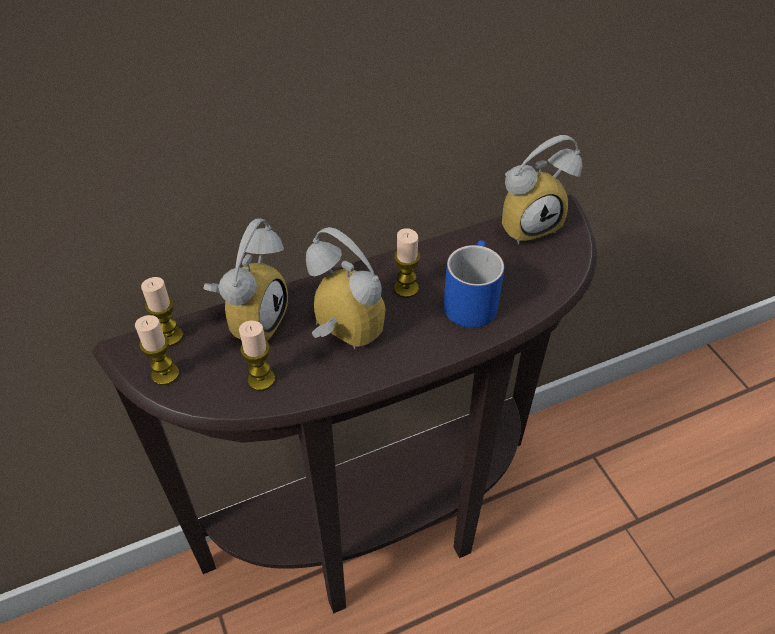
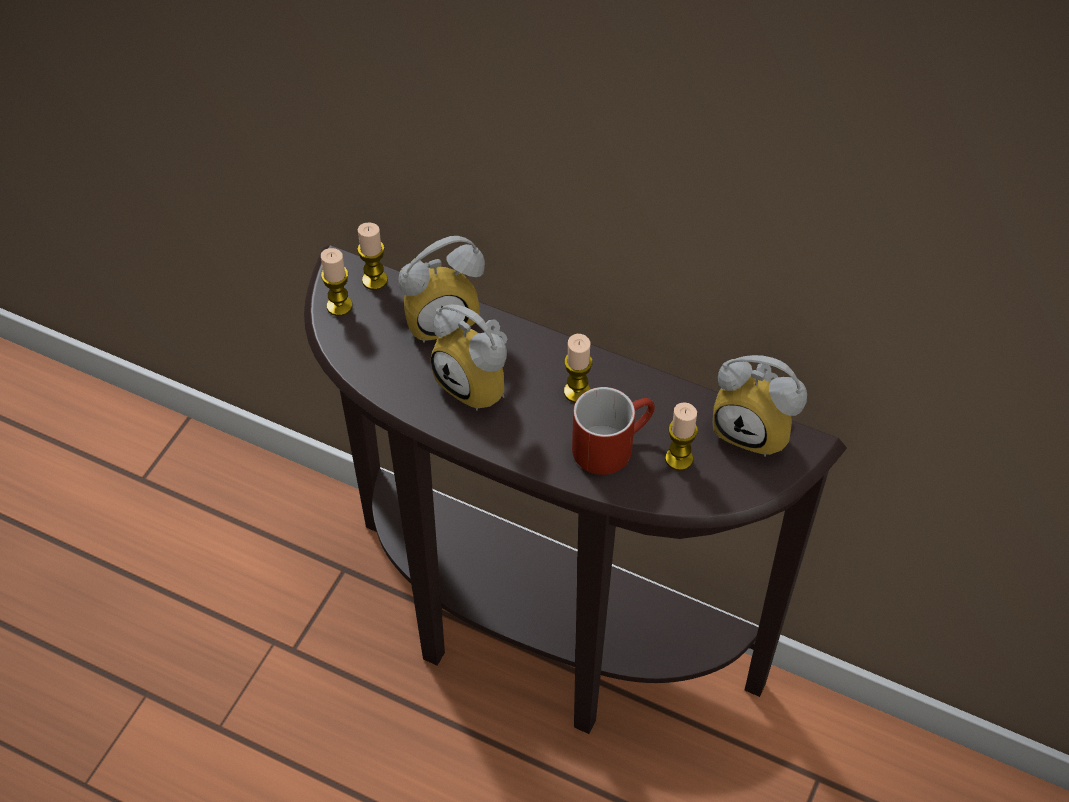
camera: 50 degrees right, 5 degrees up
candle [239,321,275,391] -> candle moved to [665,402,698,471]
alarm clock [306,227,386,349] -> alarm clock turned 135 degrees clockwise [431,305,507,411]
blue mug [443,240,504,328] -> red mug [572,387,655,475]

